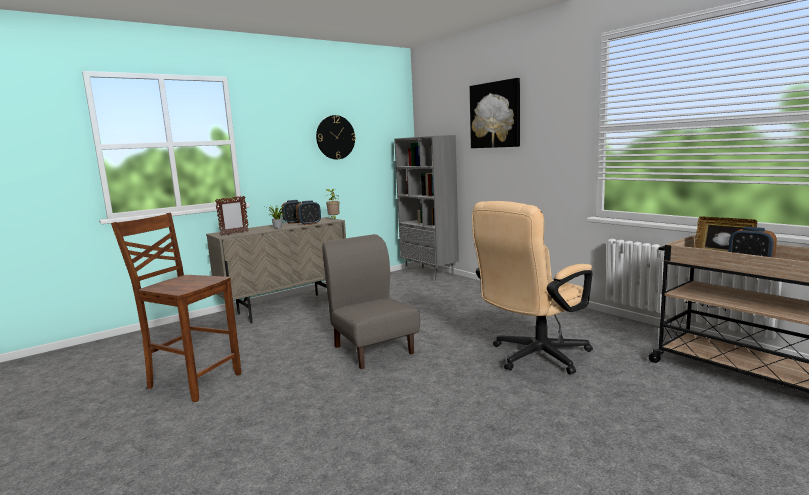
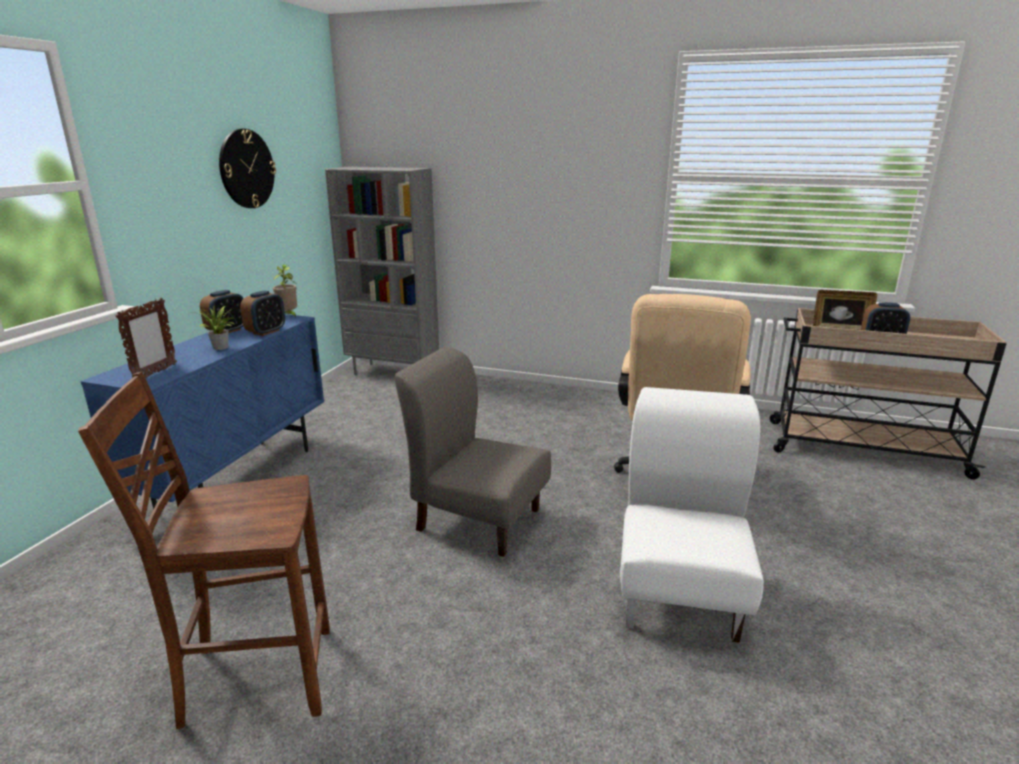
camera: 35 degrees left, 10 degrees up
beige cabinet [206,217,346,323] -> blue cabinet [80,314,324,509]
picture [470,78,520,148] -> none
none -> white chair [620,387,764,643]

